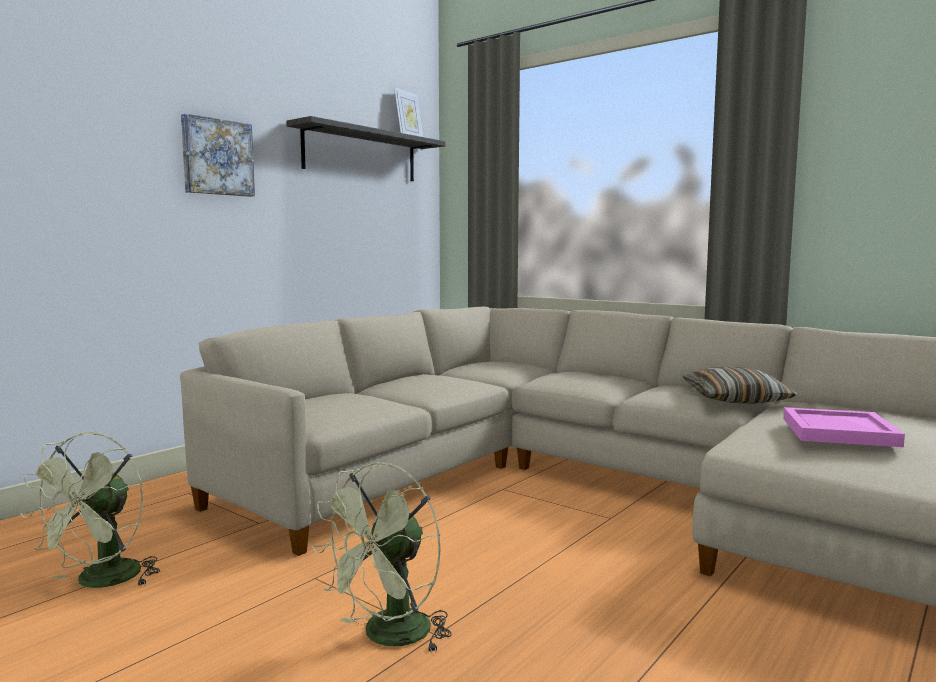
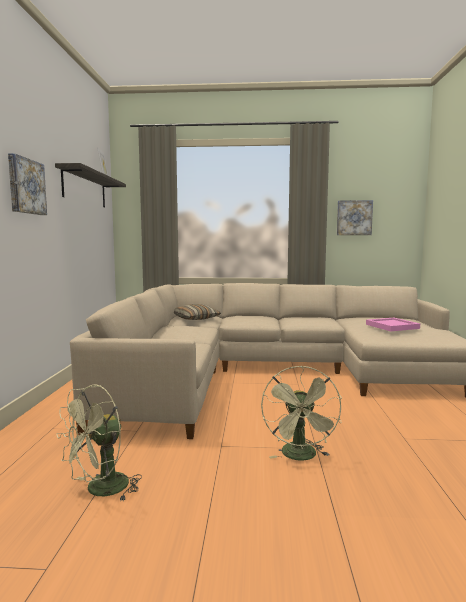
camera: 35 degrees left, 0 degrees up
green fan [20,432,160,588] -> green fan turned 60 degrees clockwise [57,384,142,500]
pillow [683,367,797,404] -> pillow moved to [174,304,221,320]
none -> picture [337,200,373,235]

